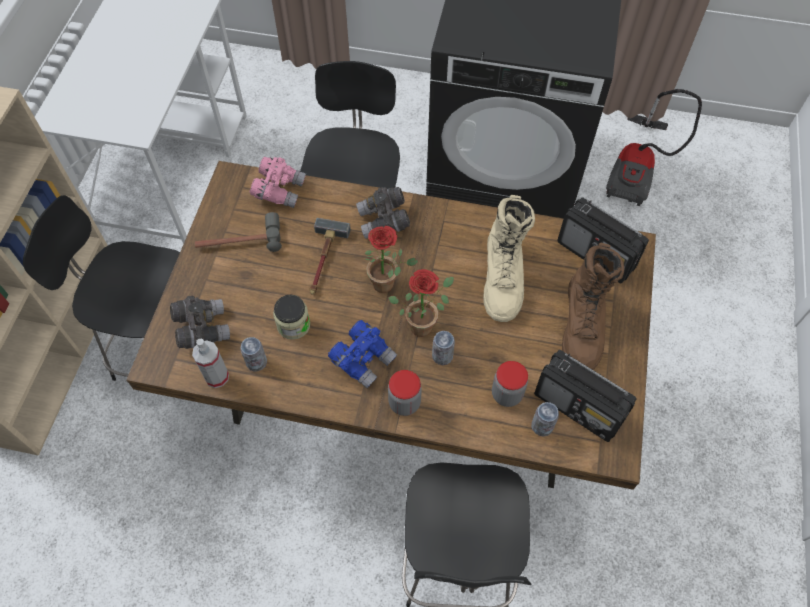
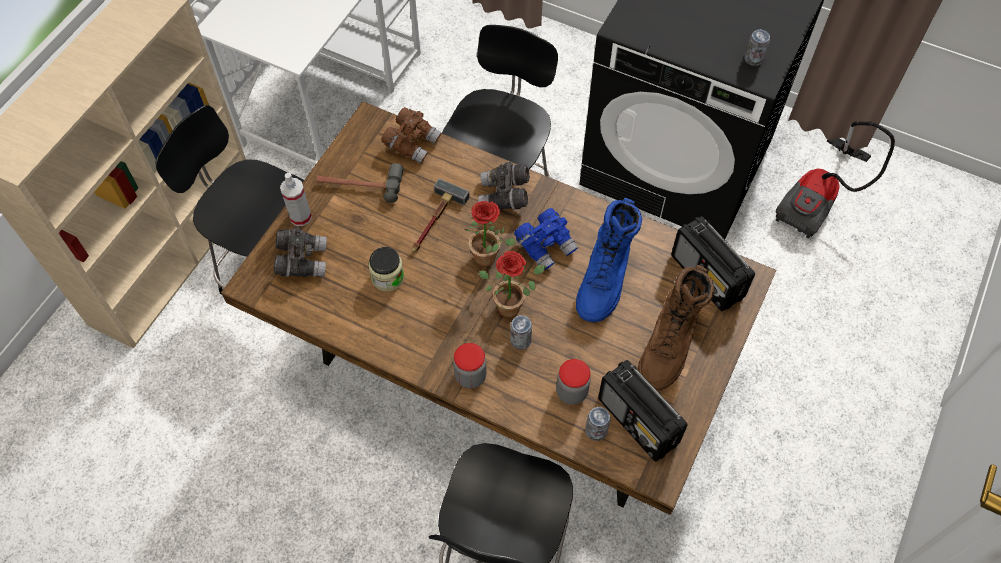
camera: 15 degrees right, 0 degrees up
spray bottle [192,339,229,388] -> spray bottle moved to [280,173,312,226]
can [240,337,267,371] -> can moved to [744,29,770,66]
pink binoculars [249,157,306,208] -> brown binoculars [381,107,442,164]
blue binoculars [328,320,397,388] -> blue binoculars moved to [514,208,578,270]
beige boot [483,195,535,322] -> blue boot [576,198,643,322]

